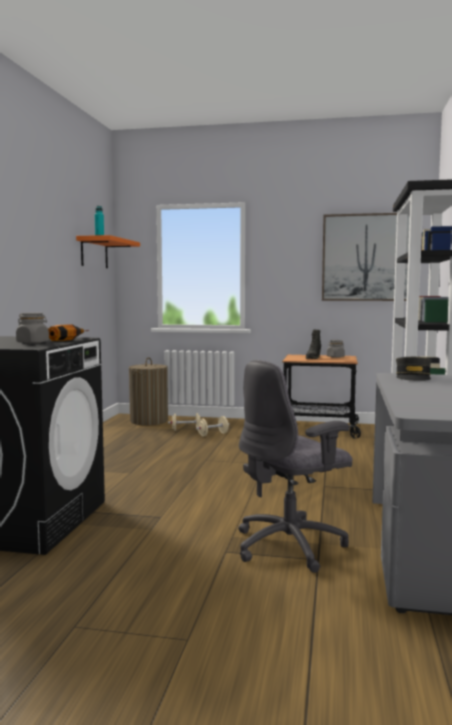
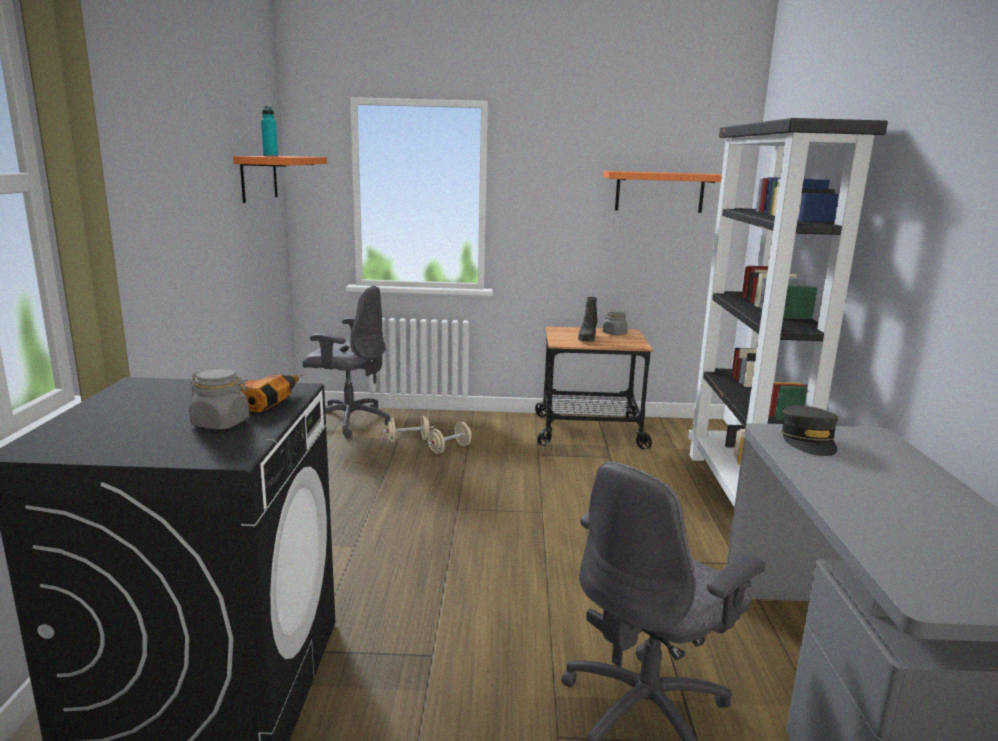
camera: 10 degrees left, 10 degrees up
laundry basket [129,357,168,425] -> grey office chair [303,286,390,438]
picture [322,213,410,301] -> orange shelf [603,171,722,213]

